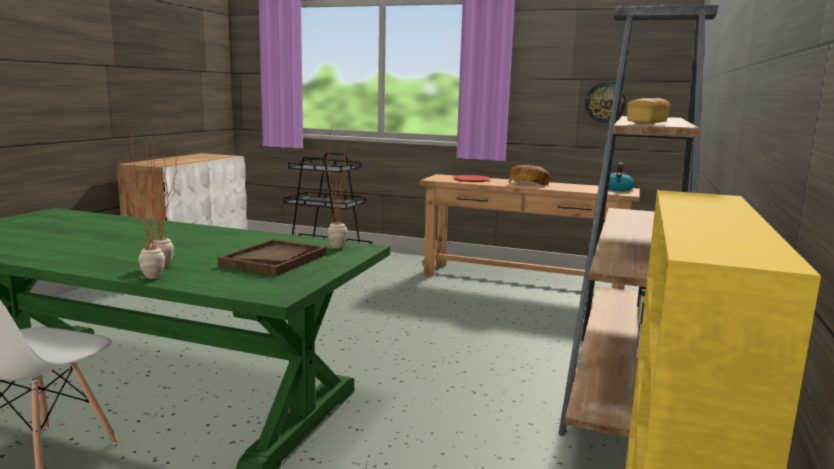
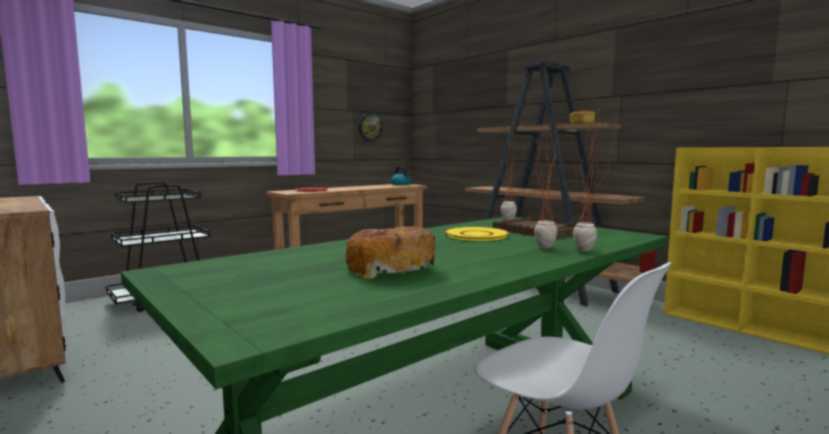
camera: 60 degrees left, 5 degrees down
bread [508,165,551,185] -> bread moved to [344,226,435,278]
none -> yellow plate [444,227,510,241]

